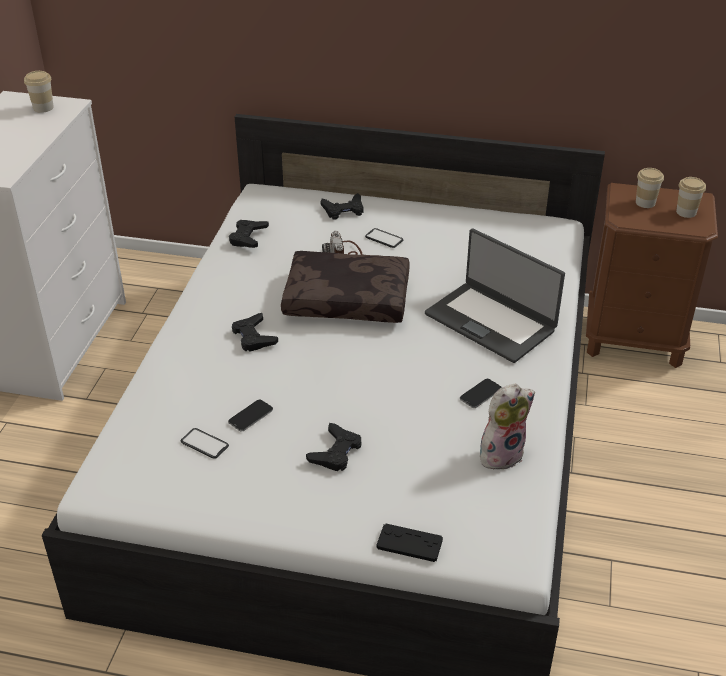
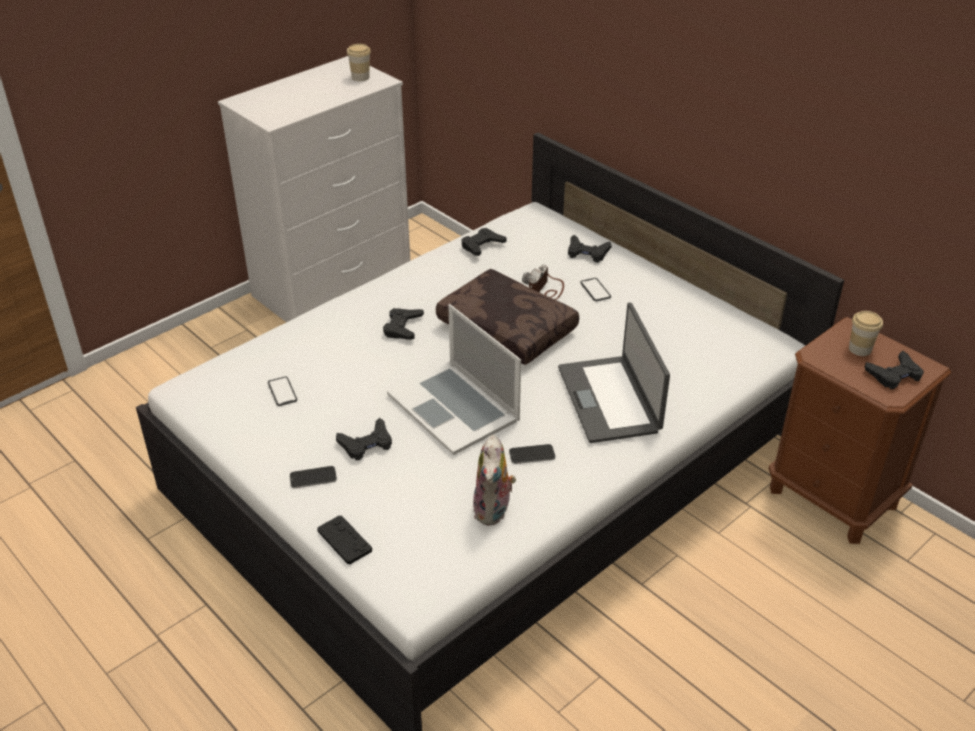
camera: 35 degrees right, 0 degrees up
phone [228,400,273,431] -> phone moved to [290,466,337,488]
plush toy [480,384,535,469] -> plush toy turned 90 degrees clockwise [473,435,516,525]
cup [676,177,706,218] -> black game controller [865,351,924,389]
none -> laptop [387,304,521,455]

